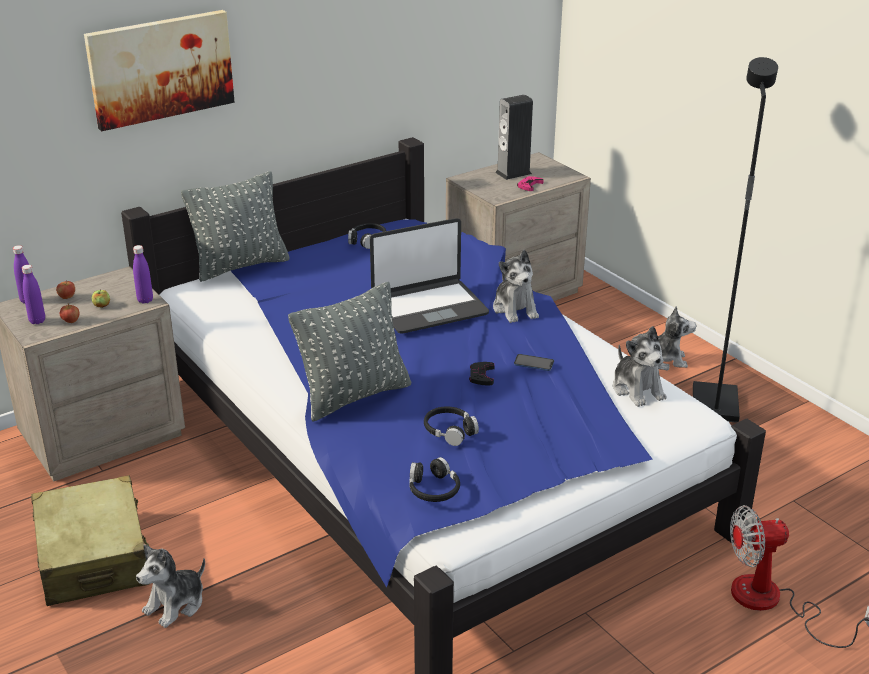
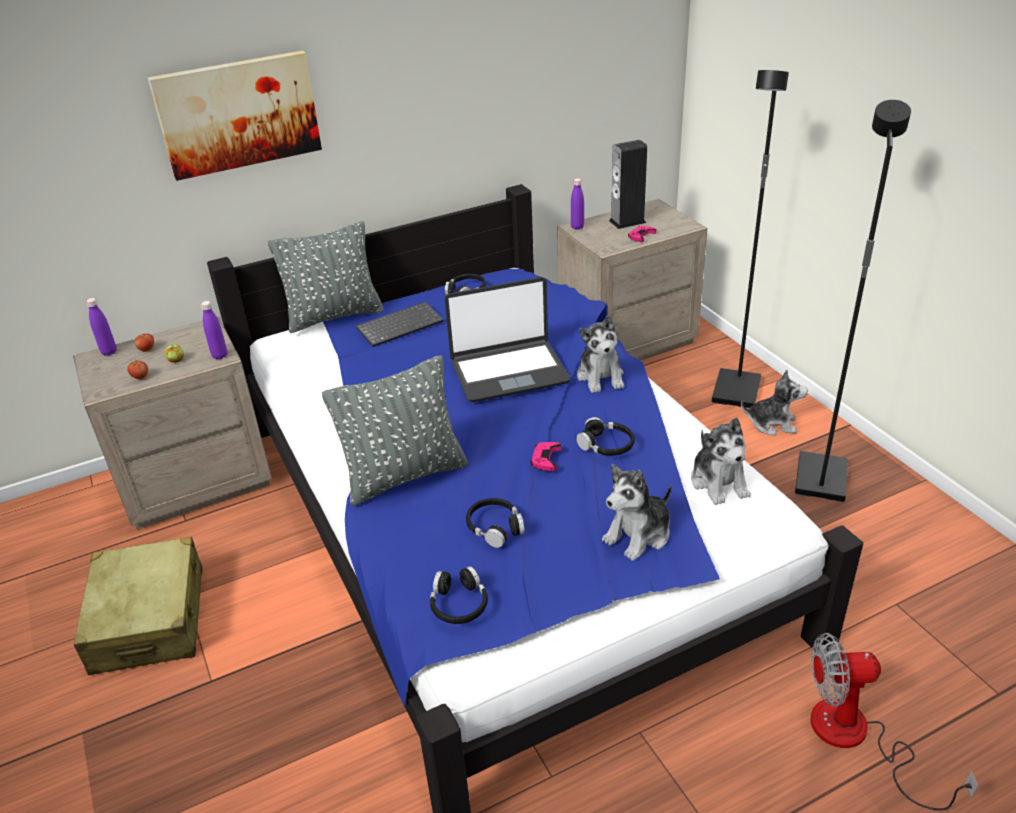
camera: 10 degrees right, 5 degrees up
purple bottle [22,265,45,324] -> purple bottle moved to [571,178,584,229]
plush toy [136,544,205,628] -> plush toy moved to [602,464,672,561]
black game controller [469,362,495,385] -> pink game controller [530,442,561,471]
phone [514,354,554,371] -> black headphones [576,417,635,456]
none -> keyboard [356,301,444,347]
none -> black floor lamp [712,70,789,409]

